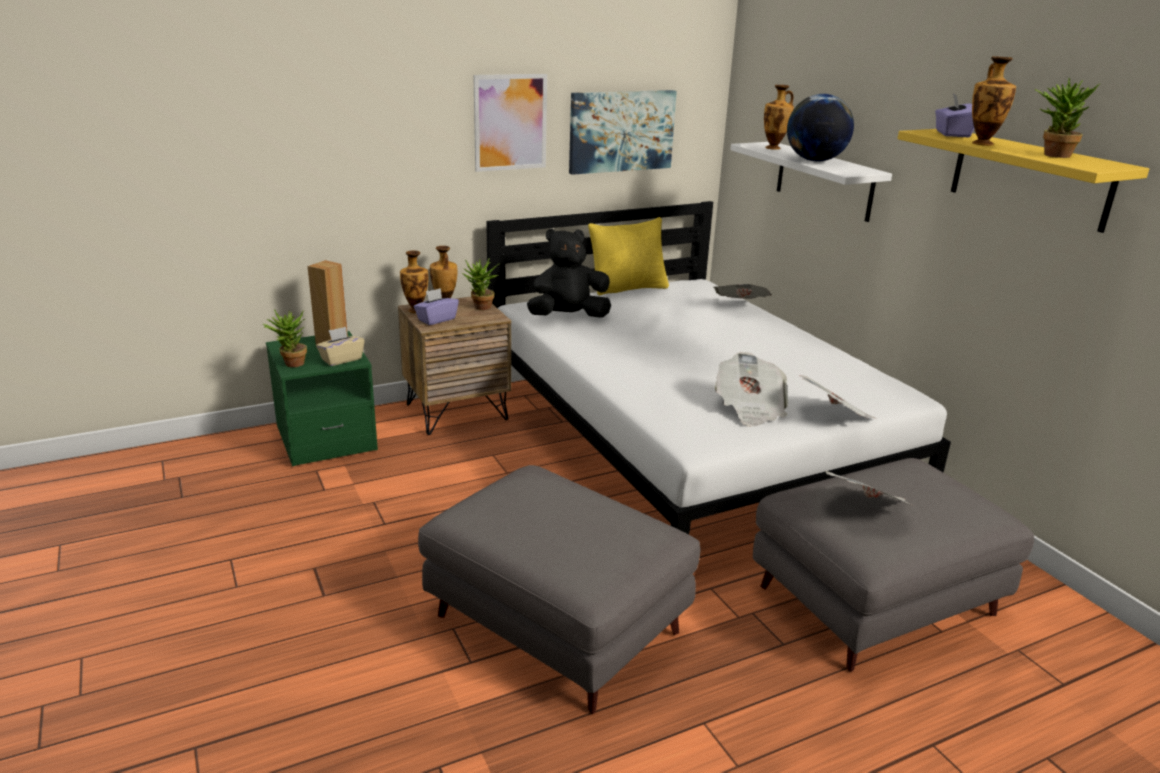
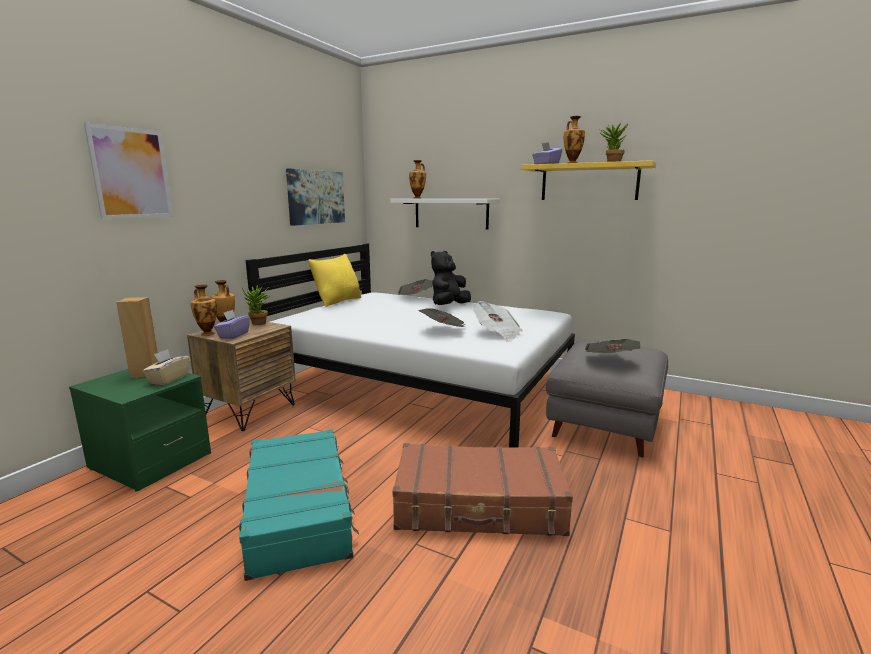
camera: 35 degrees left, 10 degrees down
potted plant [263,309,307,367] -> none
grey ottoman [418,465,700,714] -> brown suitcase [392,443,573,536]
picture [473,74,547,172] -> picture moved to [84,122,173,219]
black plush toy [527,229,611,318] -> black plush toy moved to [431,251,471,305]
globe [787,94,854,162] -> none
newspaper [800,376,876,418] -> newspaper moved to [418,308,465,327]
none -> turquoise suitcase [239,429,359,581]

